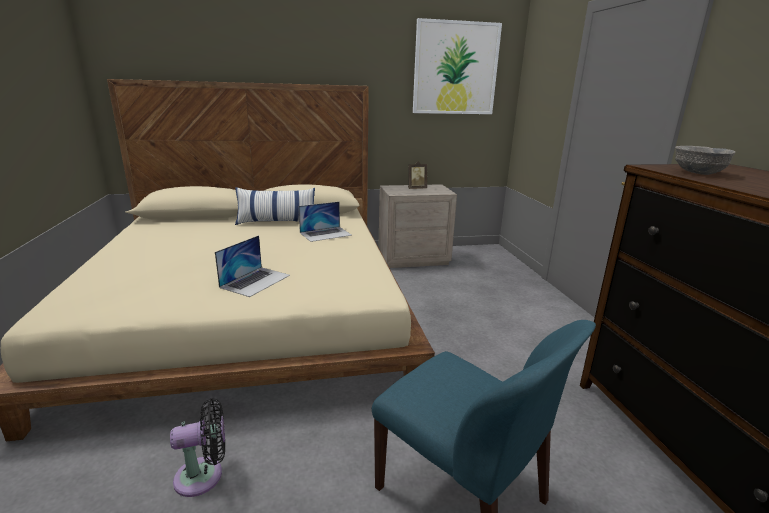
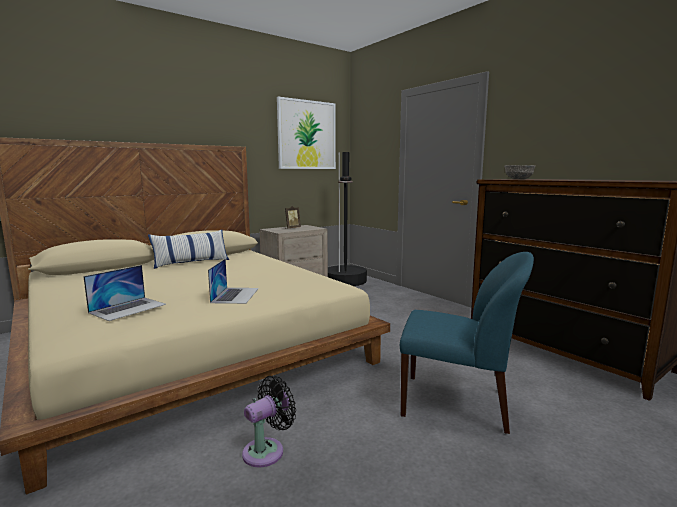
camera: 25 degrees left, 10 degrees down
laptop [299,202,352,242] -> laptop moved to [83,265,166,321]
none -> black floor lamp [328,152,367,286]

